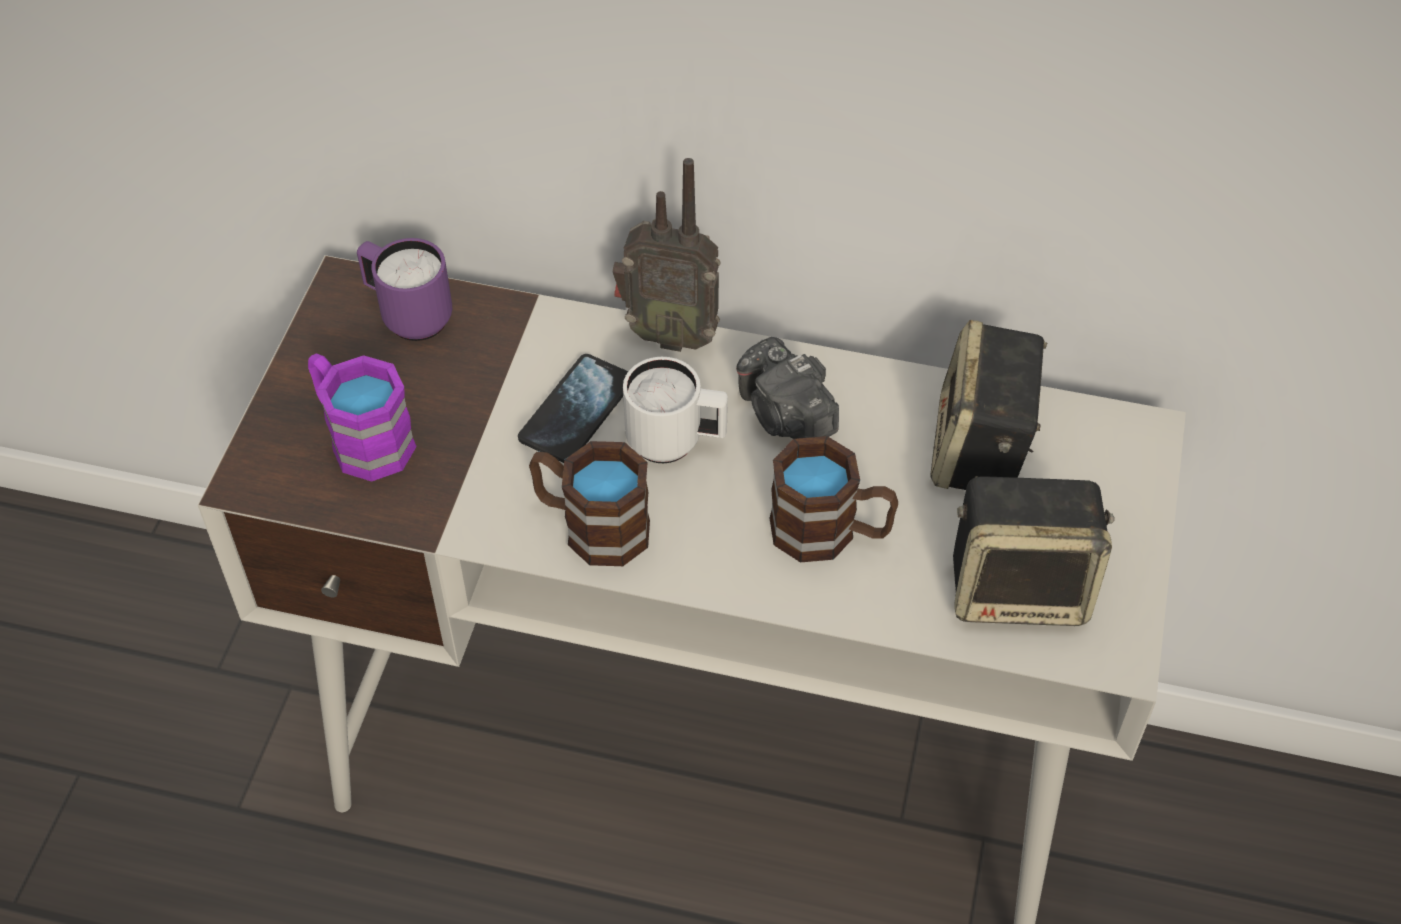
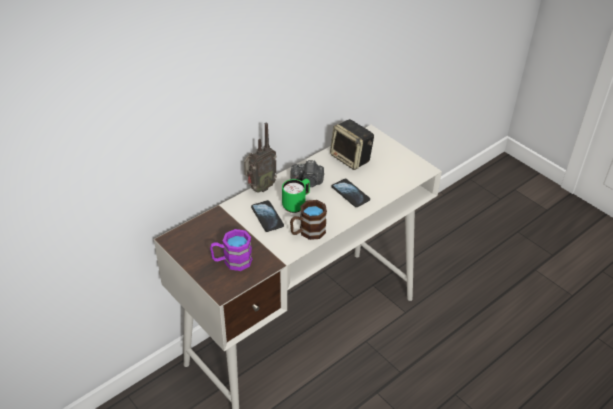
camera: 55 degrees left, 10 degrees down
purple mug [357,238,452,341] -> none
white mug [623,357,728,463] -> green mug [282,179,310,213]
brown mug [770,436,898,562] -> phone [332,179,370,207]
speaker [953,476,1114,626] -> none

